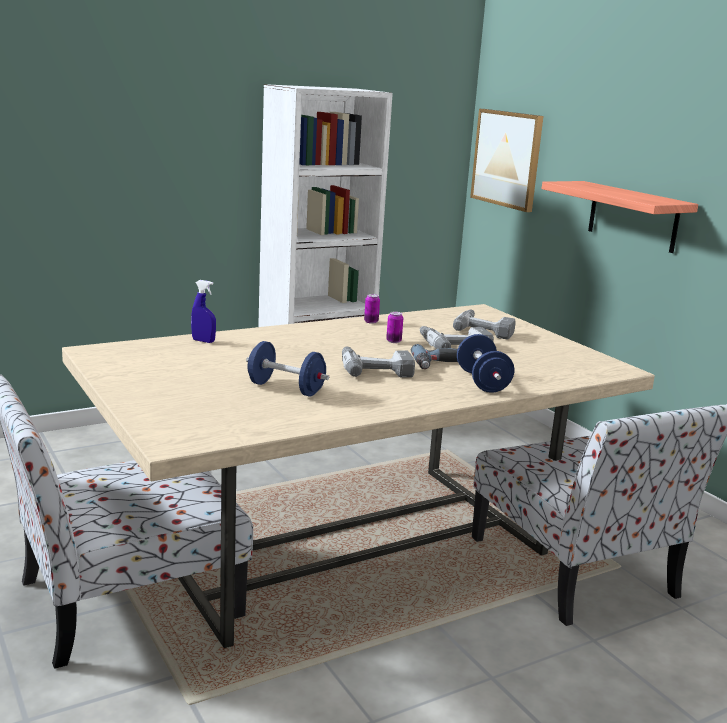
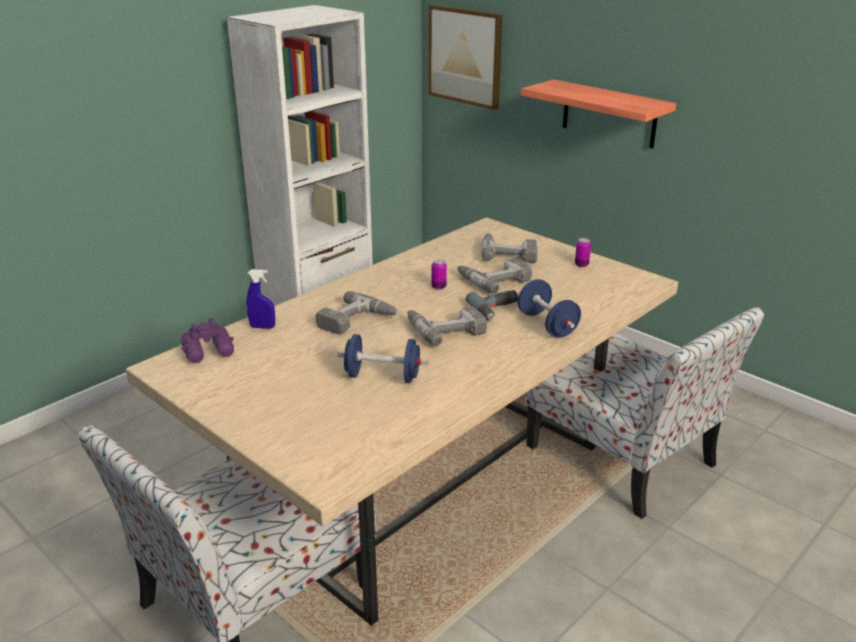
camera: 15 degrees left, 10 degrees up
can [364,294,380,324] -> can moved to [575,238,591,267]
none -> purple binoculars [181,318,234,363]
none -> power drill [316,291,399,335]

